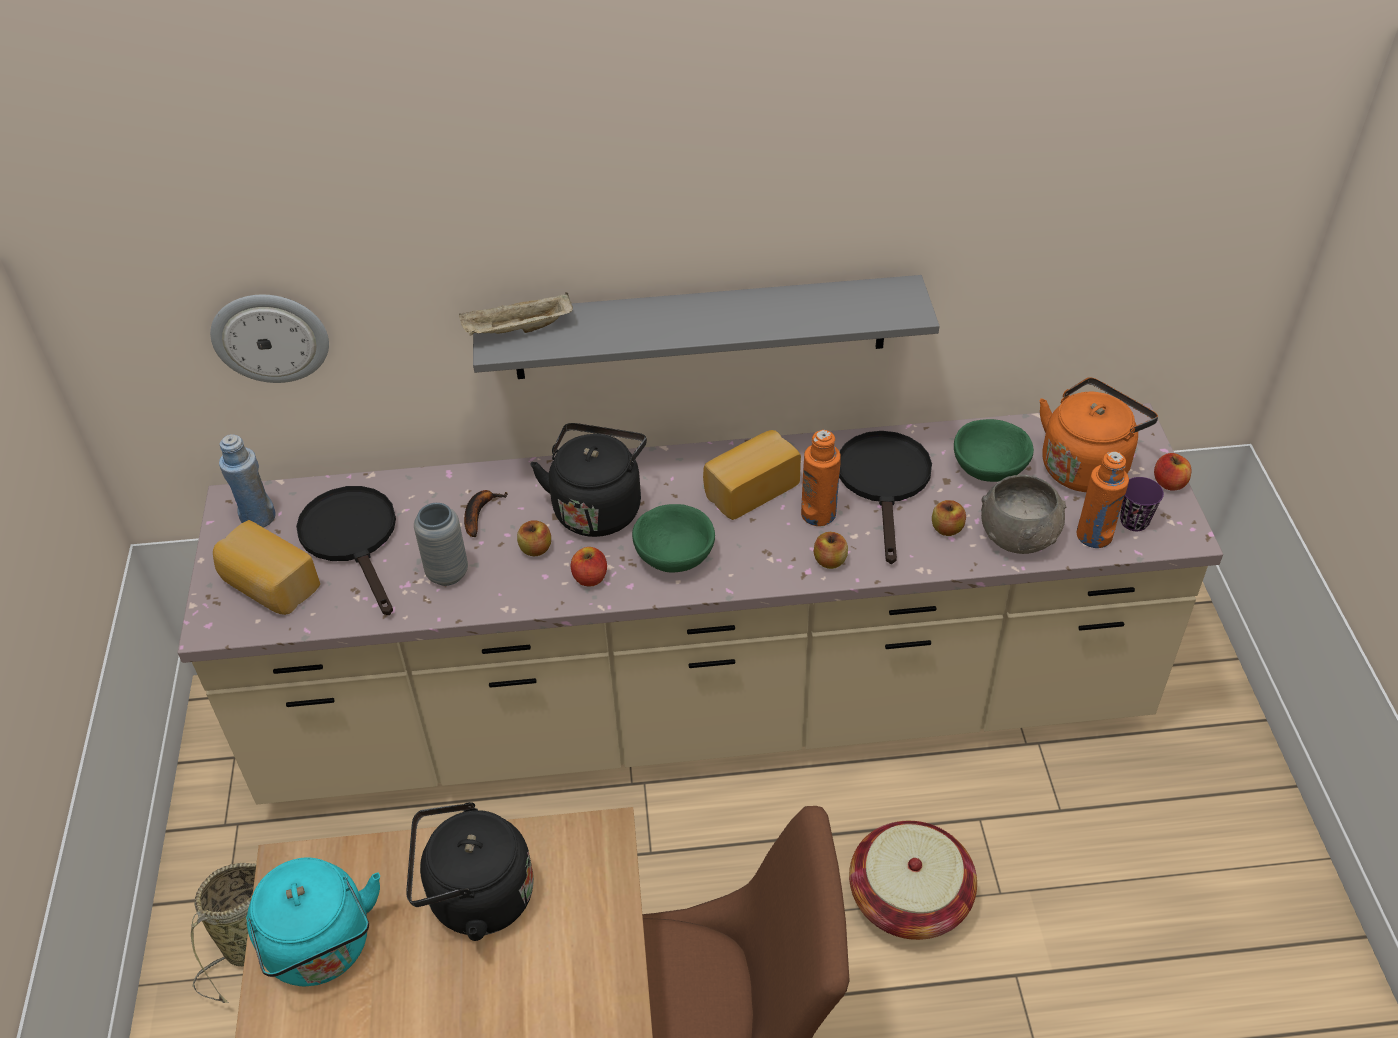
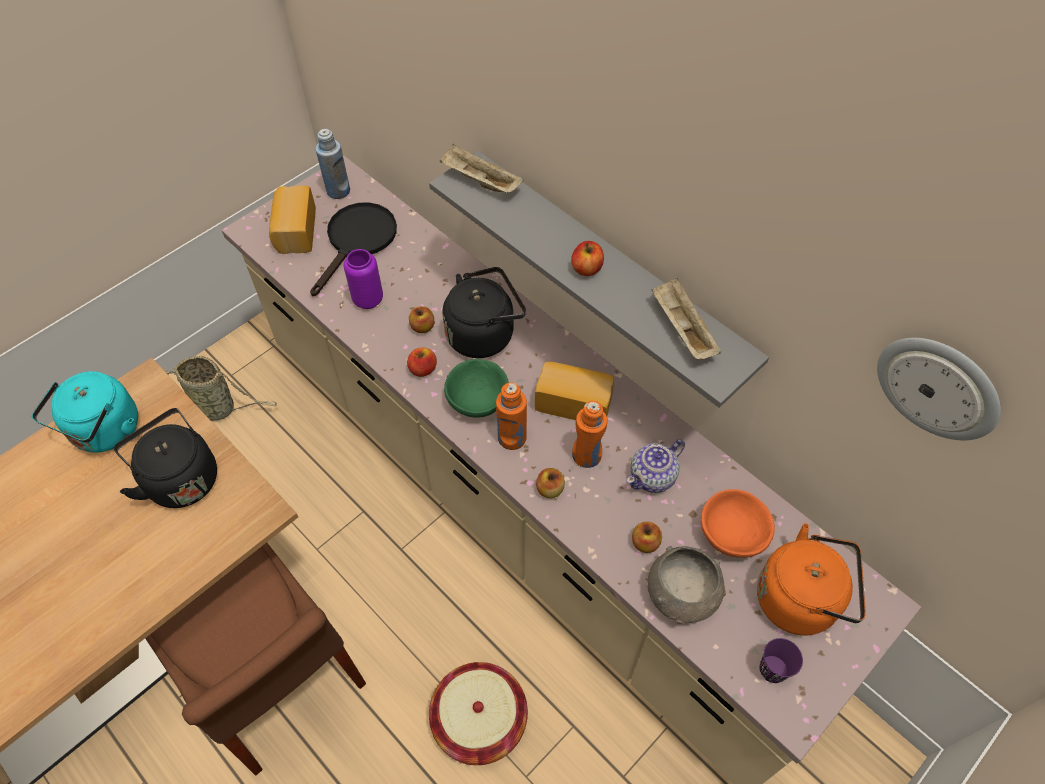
camera: 50 degrees right, 10 degrees up
wall clock [210,295,329,383] -> wall clock moved to [877,338,1001,440]
grey vase [414,503,468,586] -> purple vase [344,249,383,309]
banana [464,490,508,537] -> none
black frying pan [839,431,932,564] -> teapot [626,439,685,493]
green bowl [954,419,1034,482] -> orange bowl [701,489,775,558]
orange bottle [1077,452,1129,548] -> orange bottle moved to [496,382,527,450]
apple [1154,453,1192,491] -> apple moved to [571,241,604,276]
none -> beige tray [651,278,721,360]

